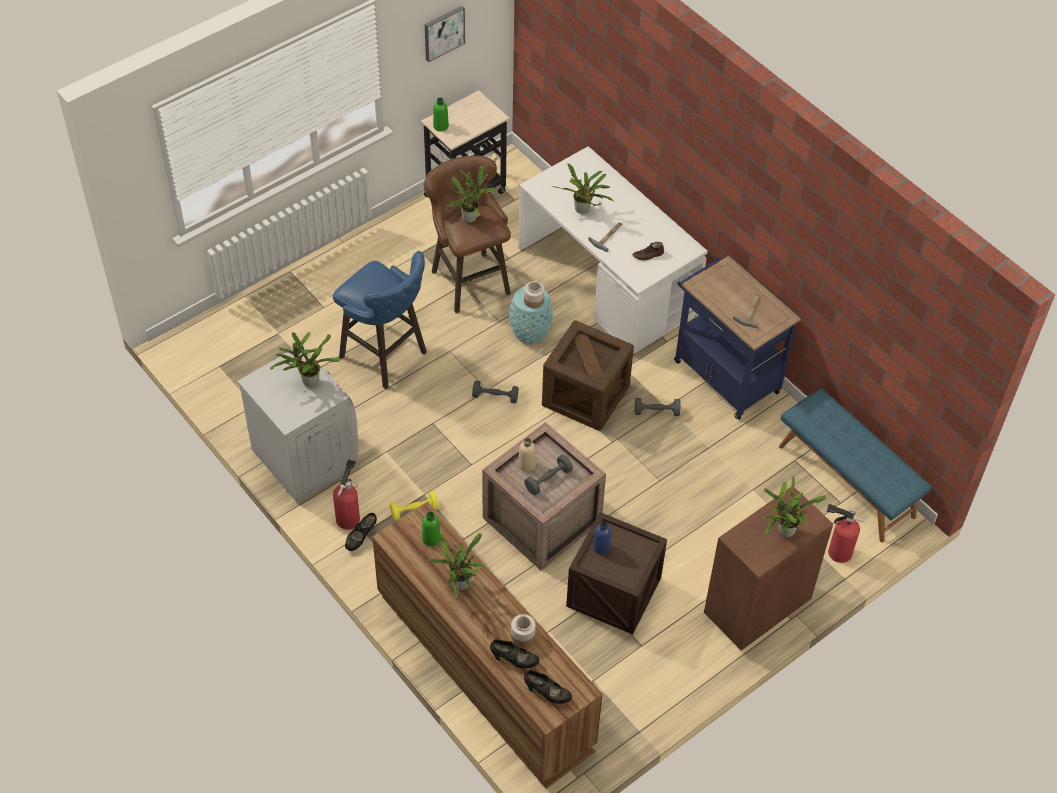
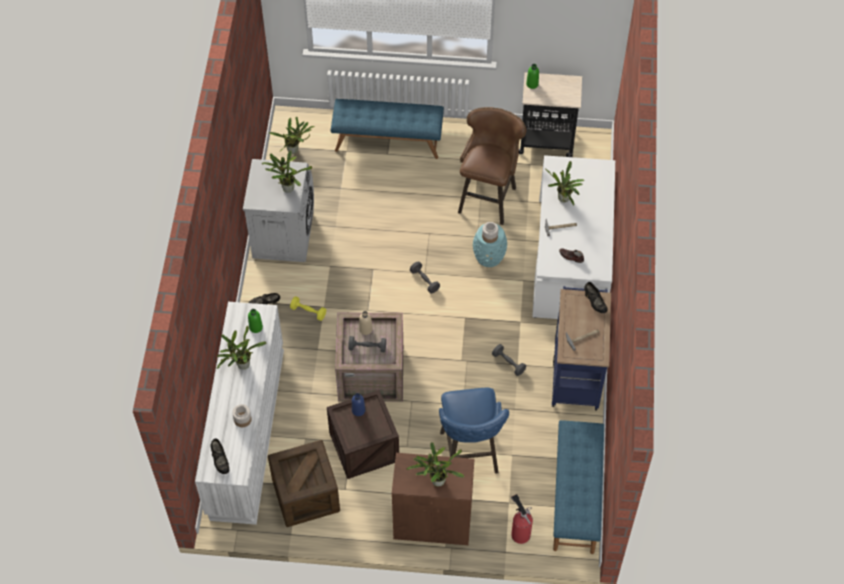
camera: 45 degrees right, 5 degrees up
blue stool [333,251,427,389] -> blue stool moved to [439,388,509,474]
fire extinguisher [333,460,360,529] -> none
brown dresser [372,502,603,788] -> white dresser [195,302,284,525]
picture [425,6,465,62] -> none
potted plant [446,166,496,223] -> potted plant moved to [269,117,315,154]
black shoe [490,639,540,668] -> black shoe moved to [584,282,607,313]
crate [542,320,634,431] -> crate moved to [268,440,340,527]
none -> blue bench [331,99,444,159]

